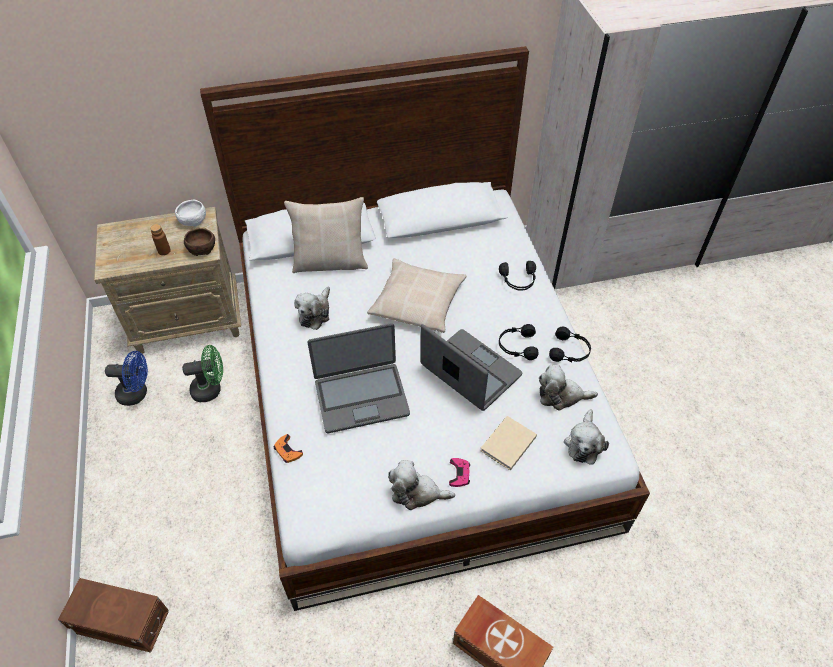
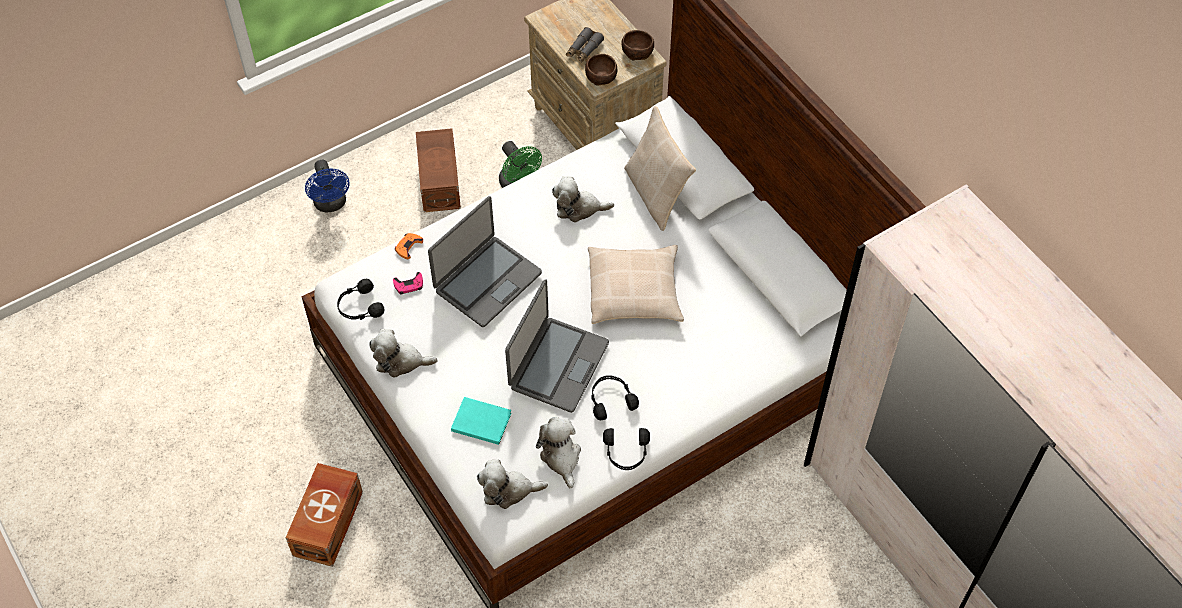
camera: 70 degrees right, 5 degrees up
brown storage box [58,578,169,653] -> brown storage box moved to [416,128,461,212]
blue fan [105,351,148,406] -> blue fan moved to [305,160,350,213]
brown bottle [150,224,171,255] -> grey binoculars [566,27,604,63]
white bowl [175,200,206,227] -> brown bowl [621,30,654,61]
laptop [307,323,410,433] -> laptop turned 105 degrees counterclockwise [428,196,542,327]
plush toy [388,460,455,510] -> plush toy turned 75 degrees counterclockwise [370,329,438,378]
pink game controller [449,458,470,487] -> pink game controller moved to [393,272,423,294]
beige book [480,416,537,471] -> turquoise book [451,397,511,445]
black headphones [499,261,536,291] -> black headphones moved to [337,279,385,320]

